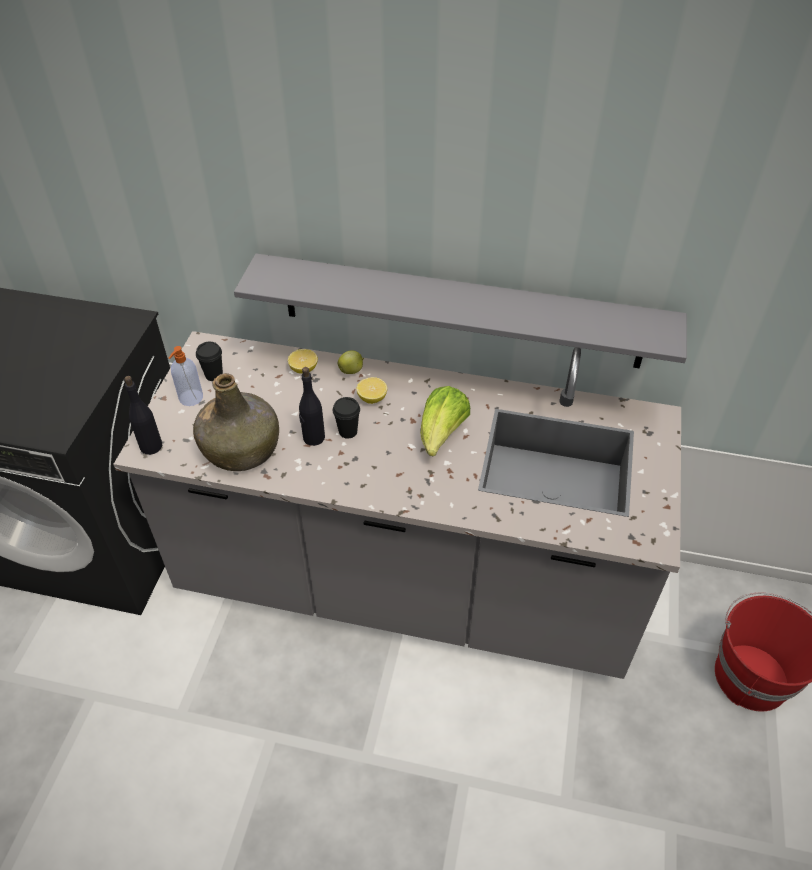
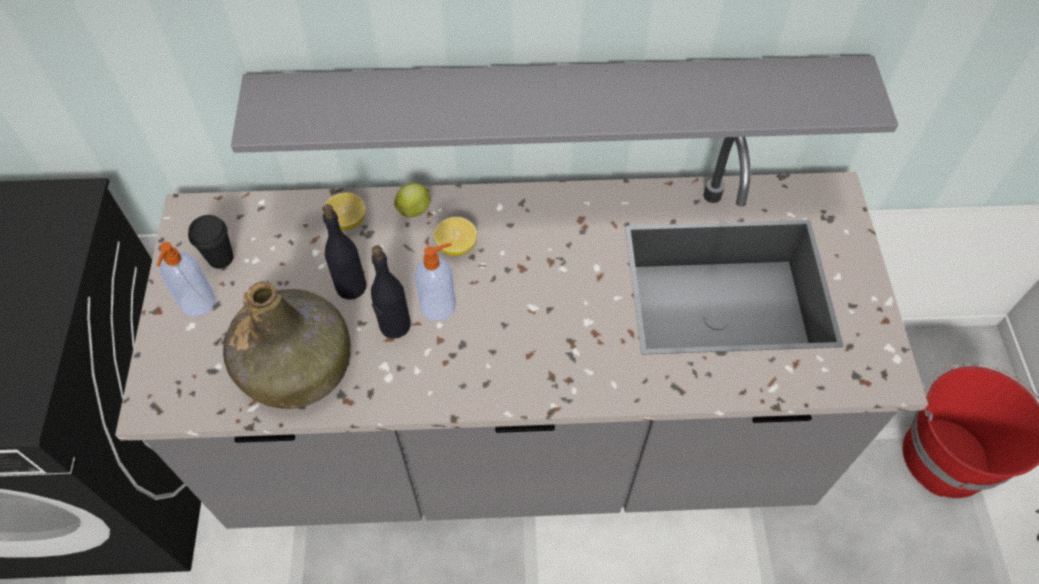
camera: 15 degrees left, 10 degrees up
black bottle [124,376,162,455] -> black bottle moved to [322,204,366,300]
black cup [333,397,360,439] -> soap dispenser [415,243,456,321]
lettuce [420,386,470,456] -> none

